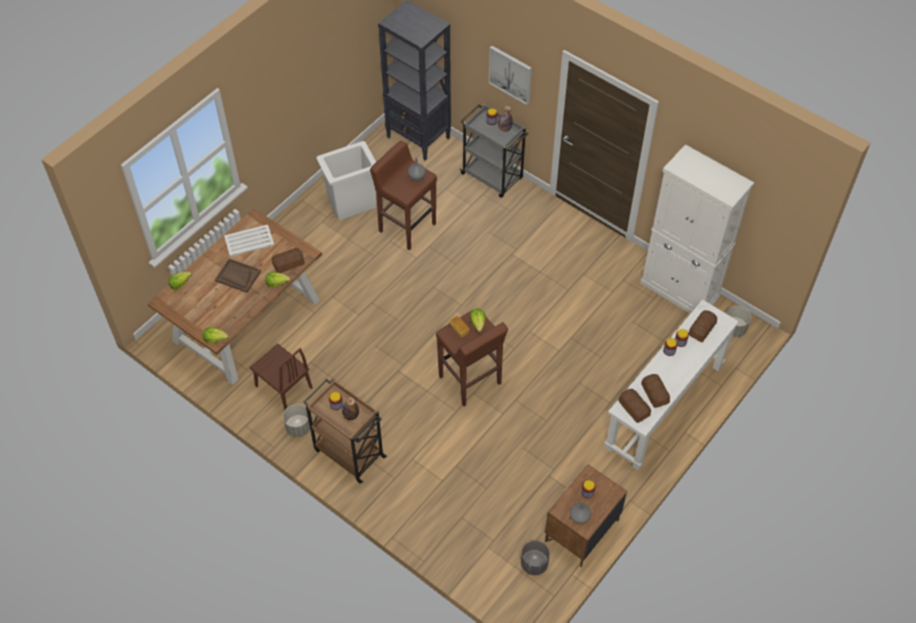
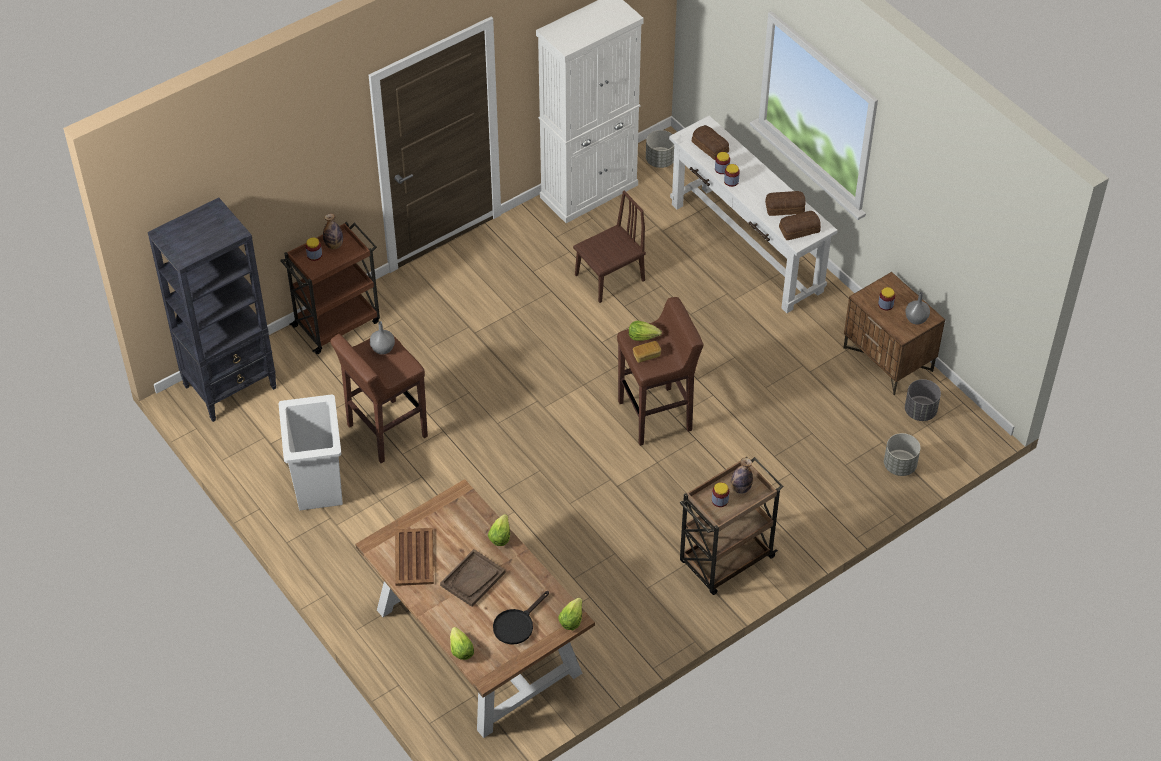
camera: 75 degrees left, 5 degrees down
white tray [224,225,274,256] -> brown tray [395,528,434,586]
brown chair [249,343,313,410] -> brown chair moved to [573,190,646,303]
bread [272,248,304,273] -> none
grey planter [283,404,310,437] -> grey planter moved to [884,433,921,476]
grey cart [459,104,529,198] -> brown cart [280,222,380,354]
picture [489,46,532,105] -> none
none -> black frying pan [493,591,549,645]

